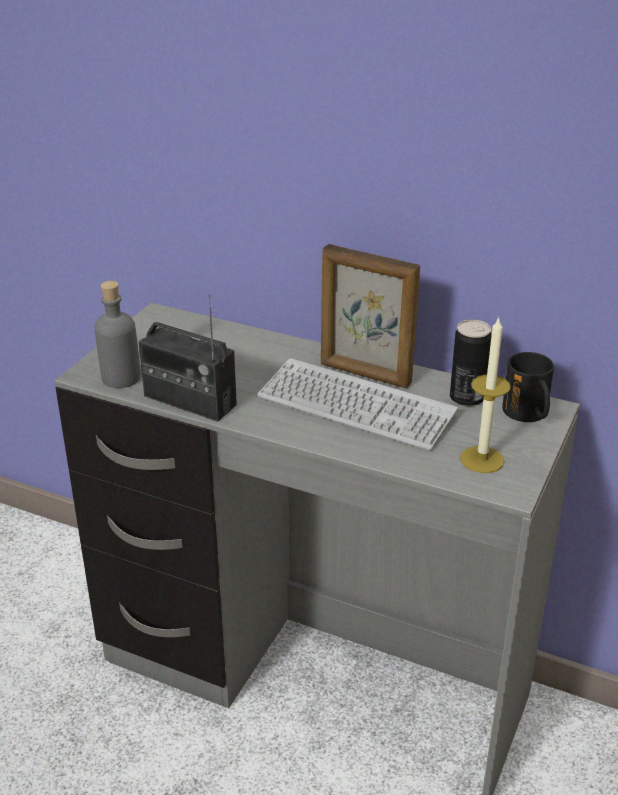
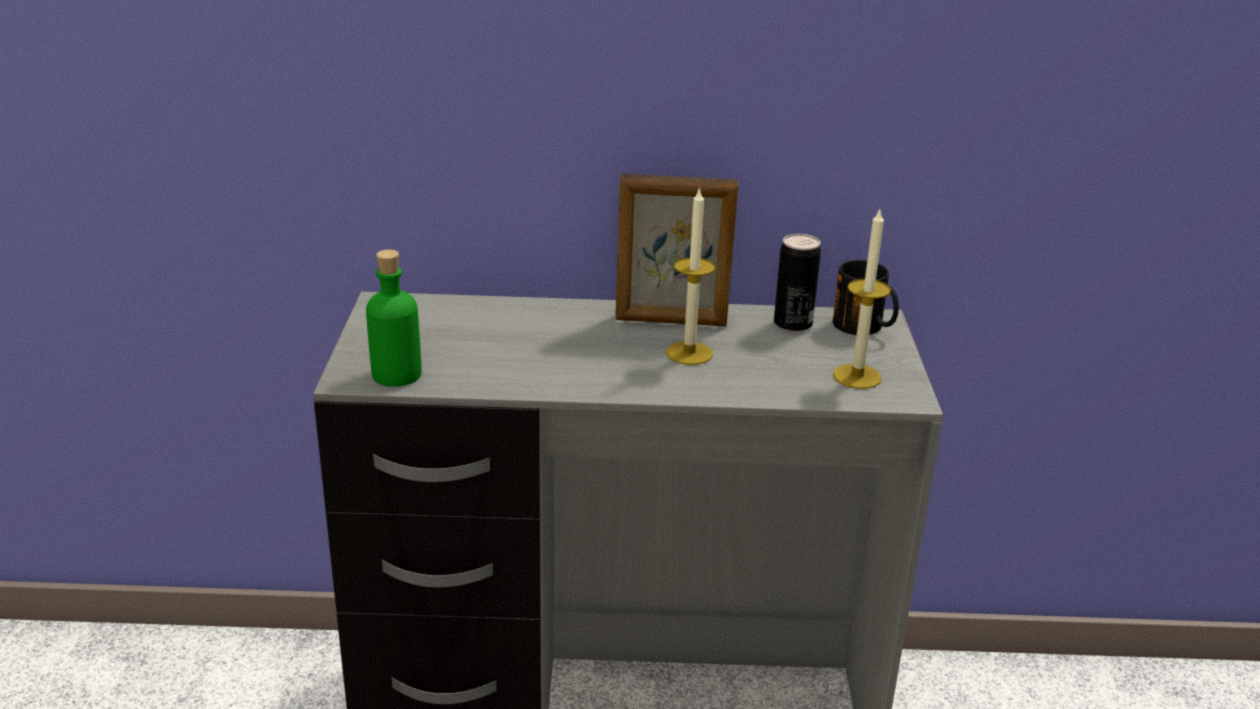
camera: 25 degrees left, 5 degrees down
grey bottle [94,281,141,388] -> green bottle [366,249,422,387]
radio [138,295,237,422] -> none
keyboard [258,358,458,451] -> candle [666,187,716,365]

